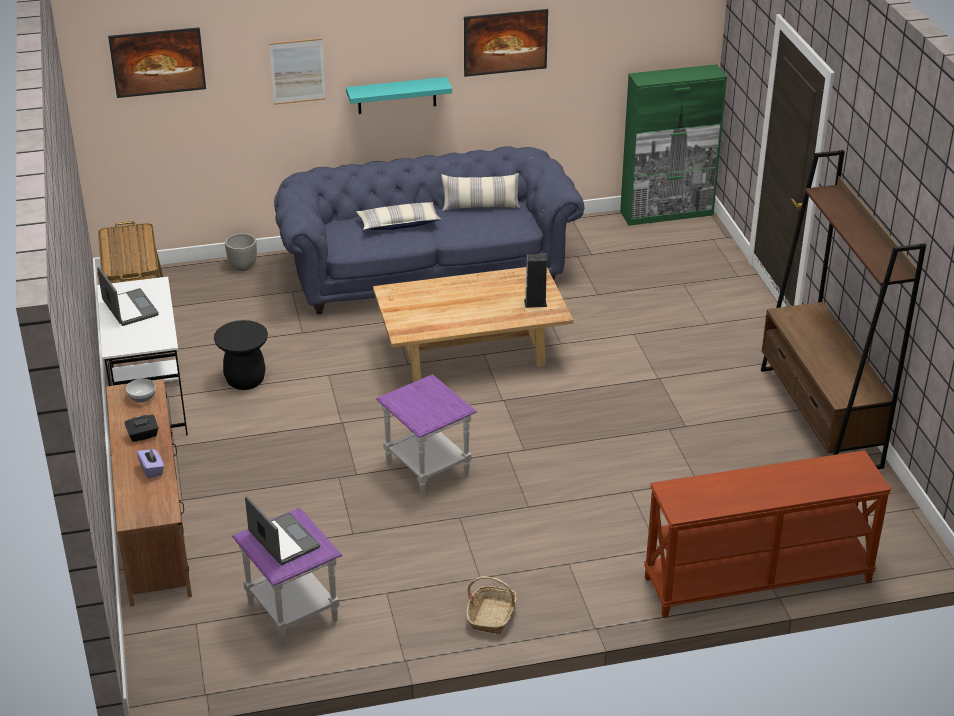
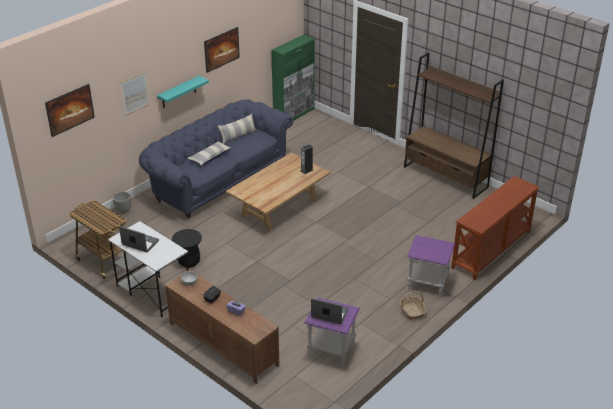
camera: 35 degrees left, 0 degrees up
purple side table [376,374,477,497] -> purple side table moved to [407,235,455,297]

